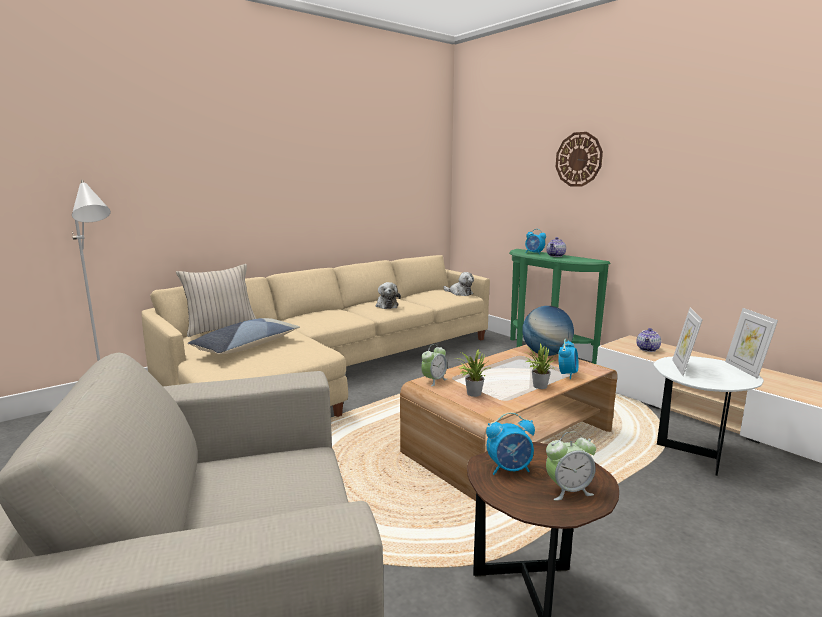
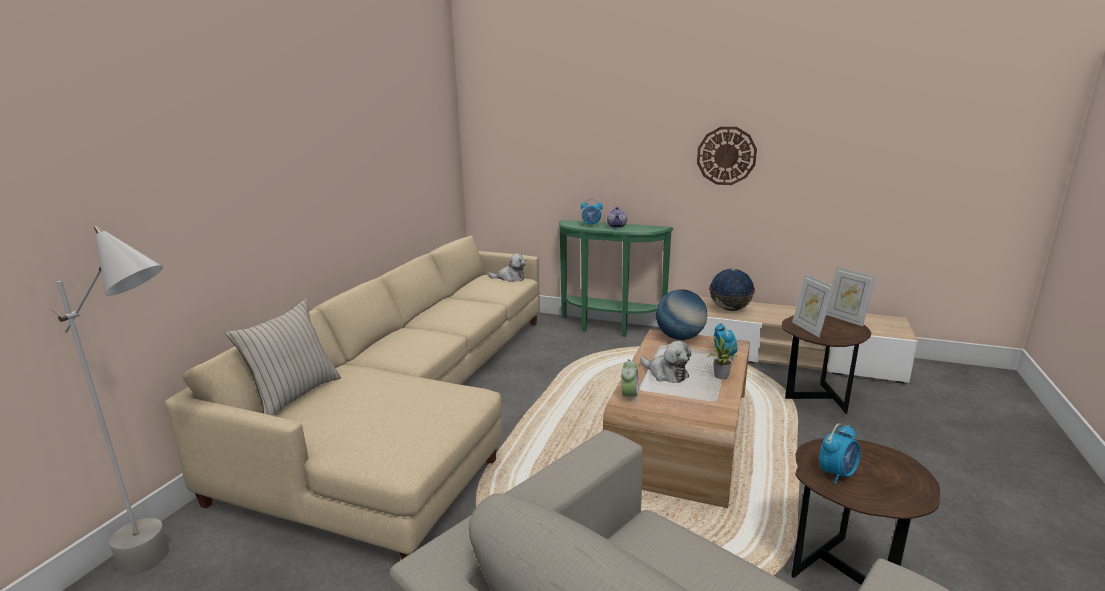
camera: 30 degrees left, 5 degrees up
pillow [188,318,300,354] -> none
plush toy [375,282,401,309] -> plush toy moved to [640,341,691,383]
potted plant [455,349,491,397] -> none
alarm clock [546,431,596,501] -> none
wall clock [556,132,603,187] -> wall clock moved to [697,127,757,185]
teapot [636,328,661,352] -> globe [709,269,755,311]
white side table [653,356,764,476] -> brown side table [782,315,871,414]

